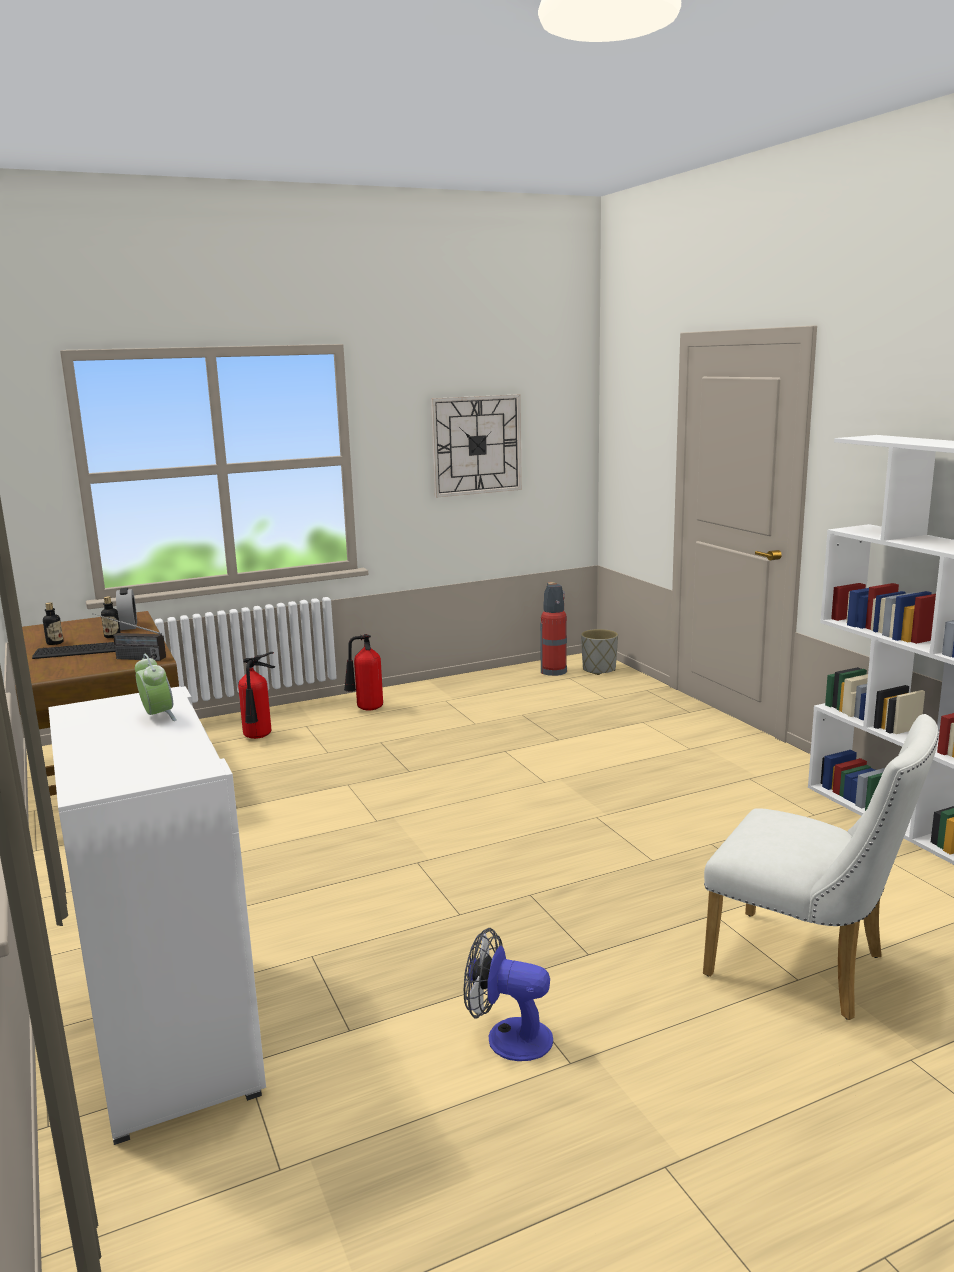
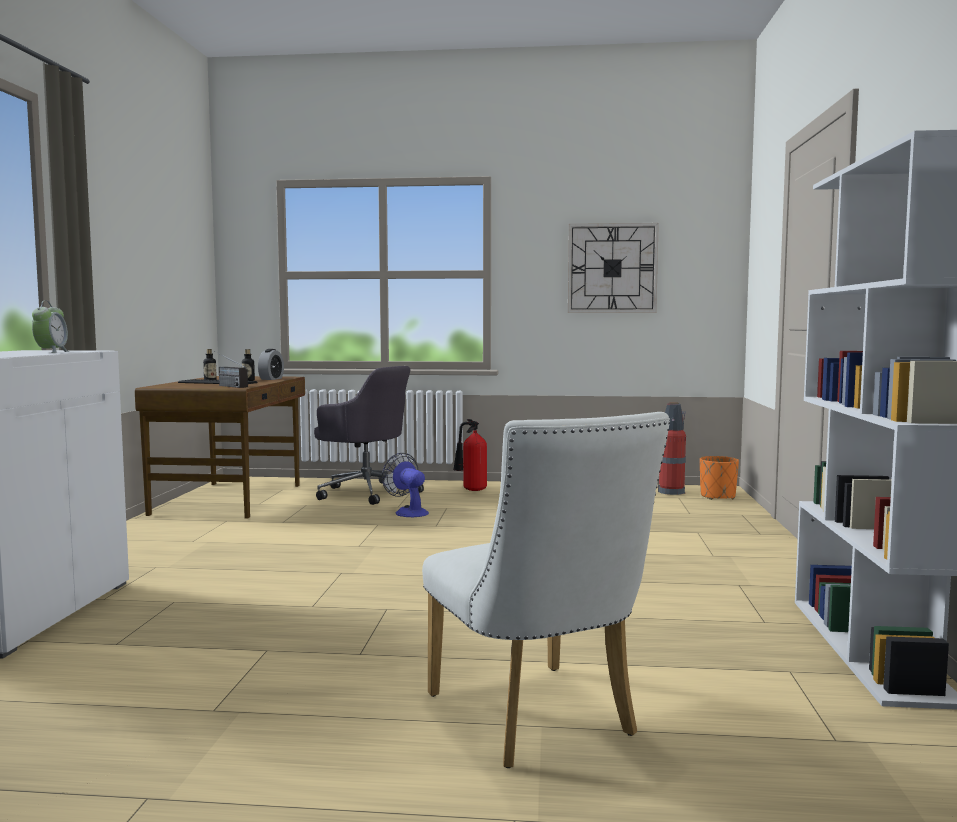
camera: 30 degrees right, 10 degrees down
fire extinguisher [238,652,275,739] -> grey office chair [314,366,424,505]
fan [464,928,553,1061] -> fan moved to [382,453,429,517]
grey planter [581,629,618,675] -> orange planter [700,456,739,500]

